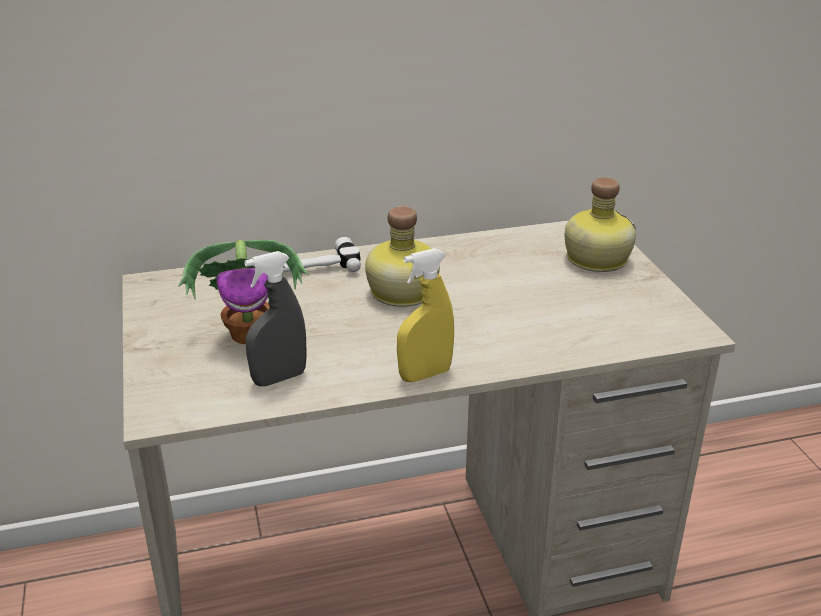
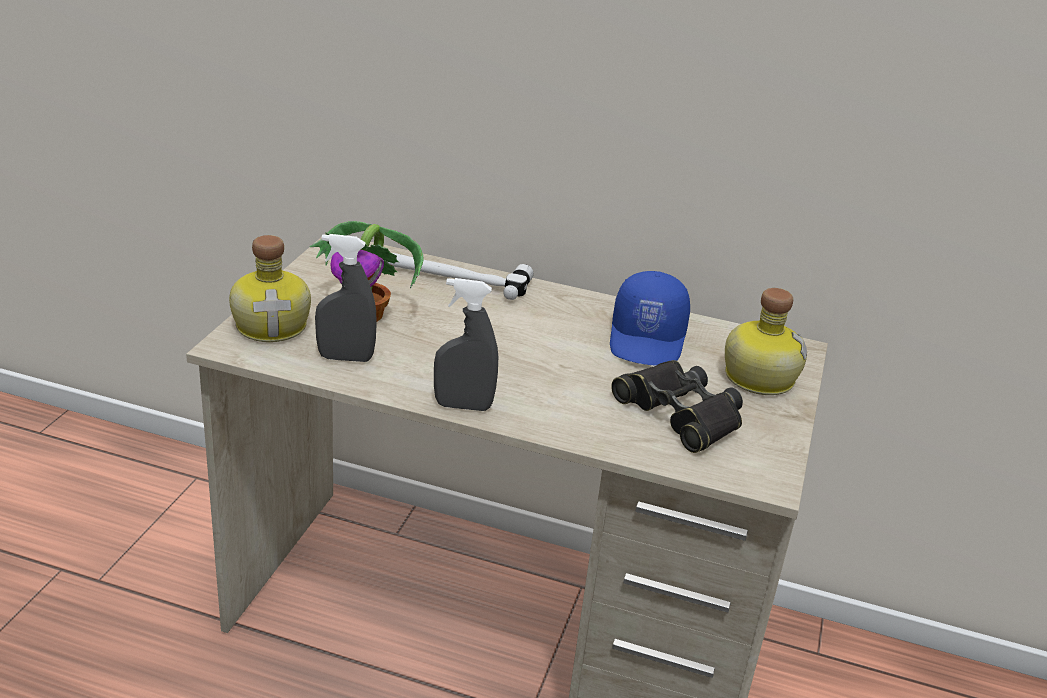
camera: 30 degrees right, 0 degrees up
bottle [365,206,440,307] -> bottle moved to [229,235,311,342]
yellow spray bottle [397,248,454,382] -> grey spray bottle [434,278,498,411]
none -> blue cap [610,271,690,366]
none -> black binoculars [611,360,743,453]

